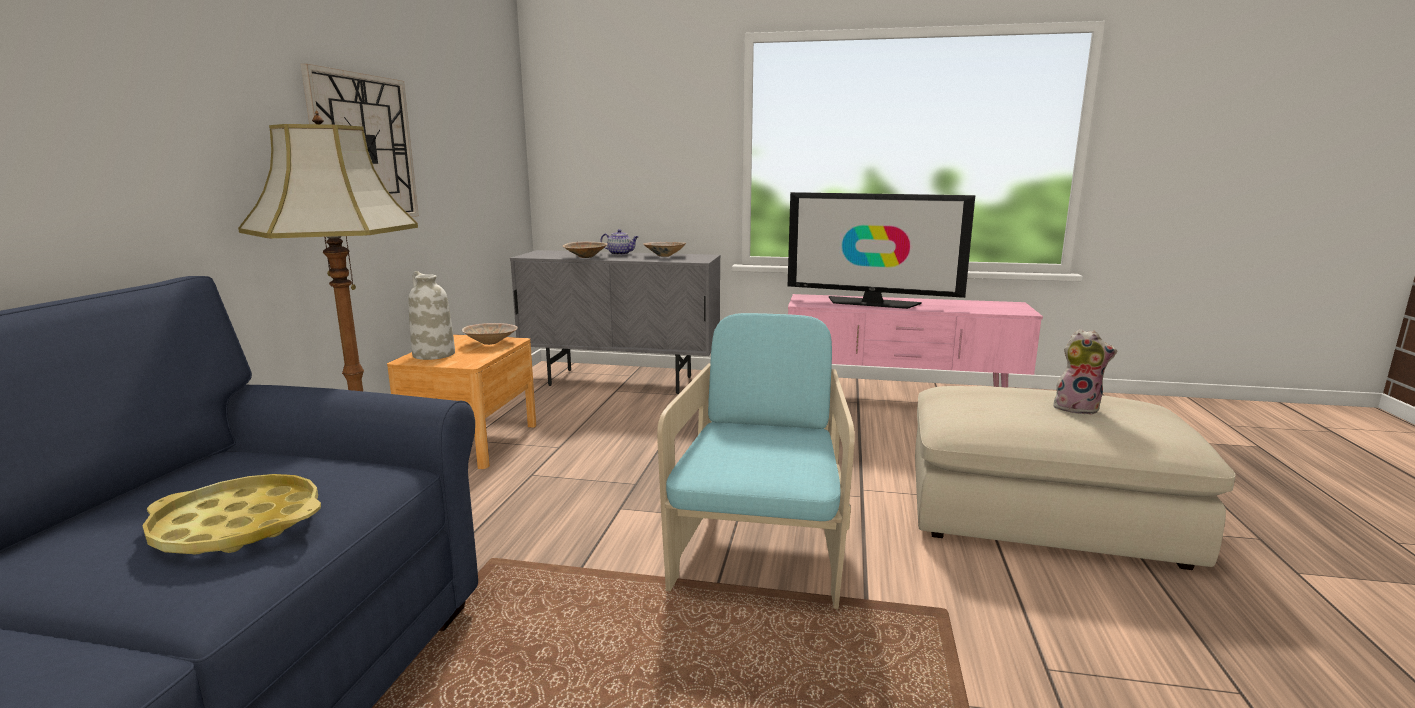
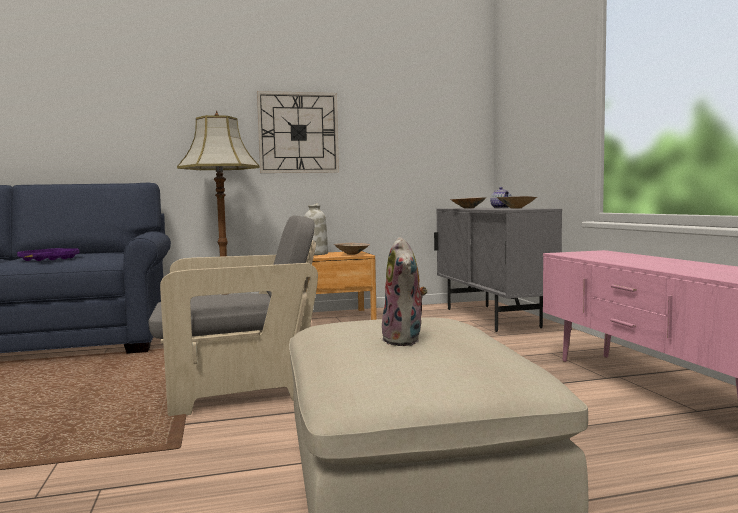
camera: 65 degrees right, 10 degrees down
yellow tray [142,474,321,555] -> purple tray [17,248,80,261]
turquoise armchair [657,313,855,609] -> grey armchair [149,216,318,416]
television [788,192,975,309] -> none

